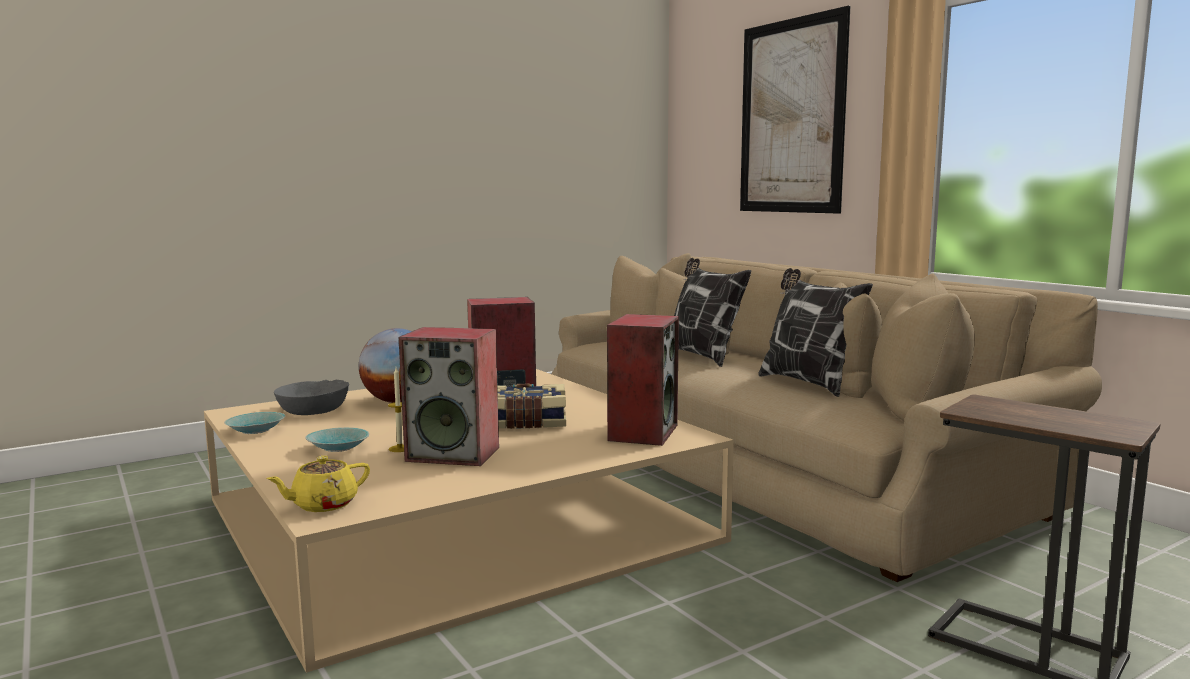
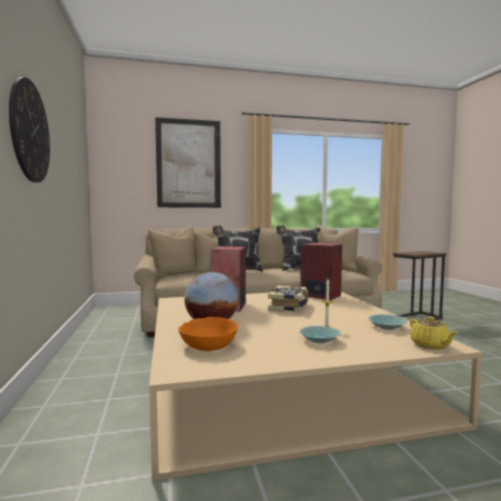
camera: 70 degrees left, 5 degrees down
turquoise bowl [224,412,286,434] -> turquoise bowl moved to [368,314,408,330]
grey bowl [274,380,349,415] -> orange bowl [178,317,238,351]
speaker [399,327,499,466] -> none
none -> wall clock [9,77,50,183]

